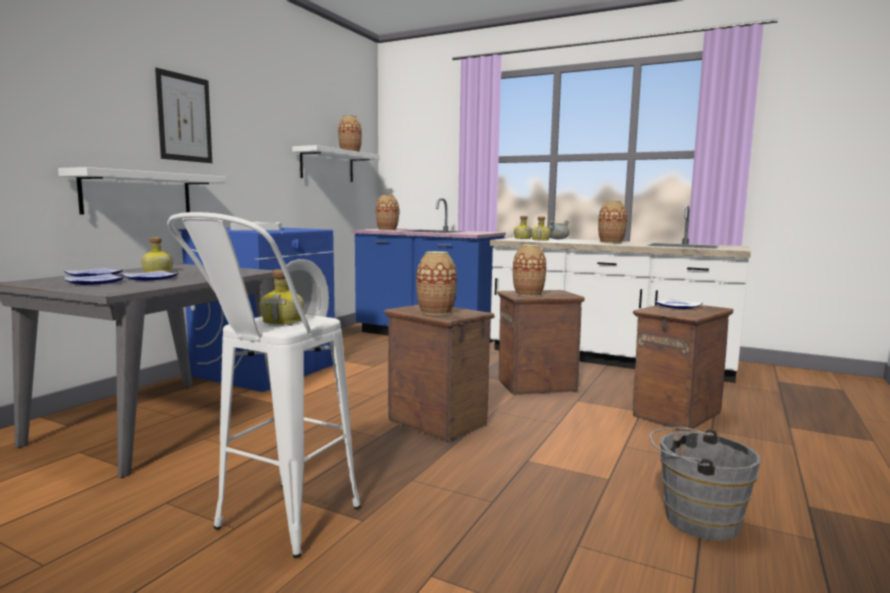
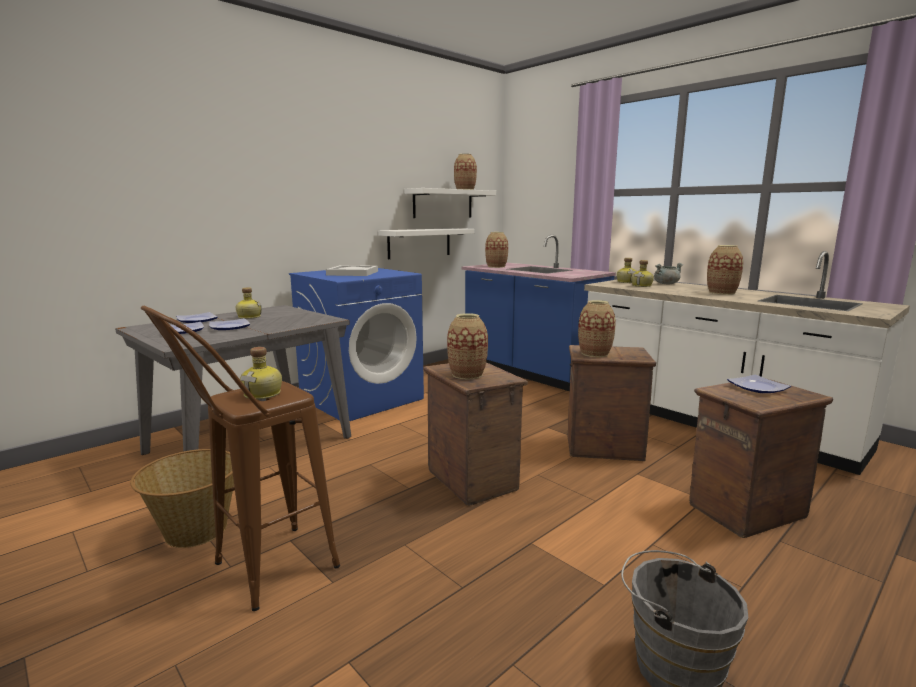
camera: 20 degrees right, 5 degrees up
white shelf [58,167,226,215] -> white shelf moved to [378,228,475,259]
picture [155,68,212,163] -> none
white stool [167,212,361,558] -> brown stool [141,306,340,611]
none -> basket [130,449,234,548]

